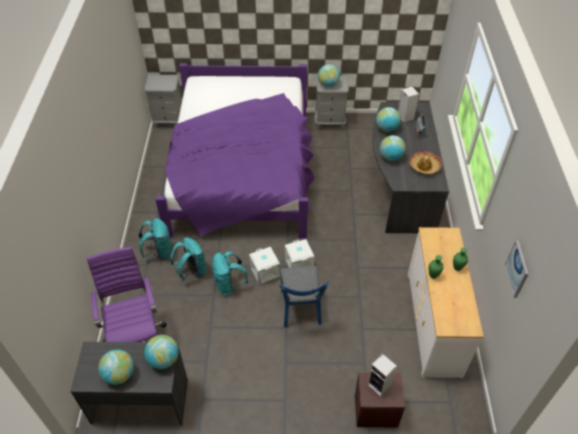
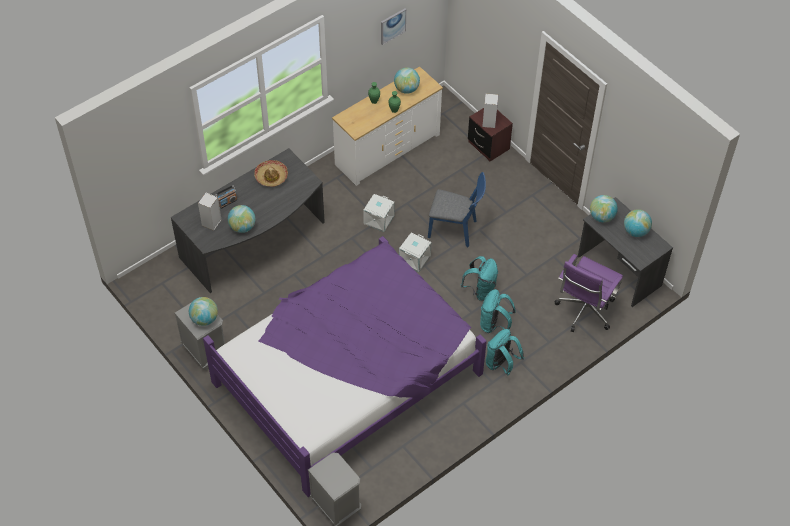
camera: 130 degrees left, 5 degrees up
white storage box [249,247,280,285] -> white storage box moved to [363,194,395,232]
blue chair [279,266,329,328] -> blue chair turned 60 degrees clockwise [428,172,486,247]
globe [380,135,406,161] -> globe moved to [394,67,420,94]

